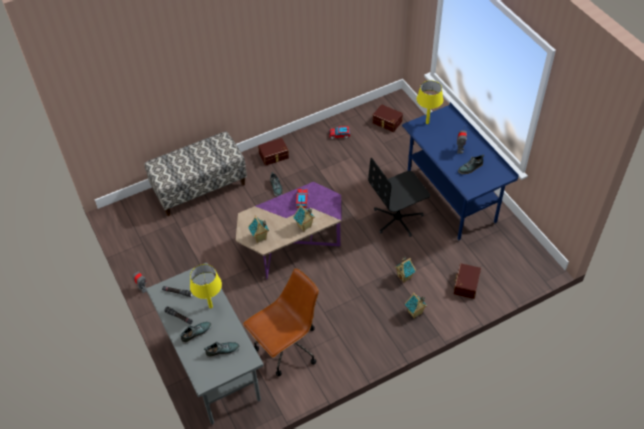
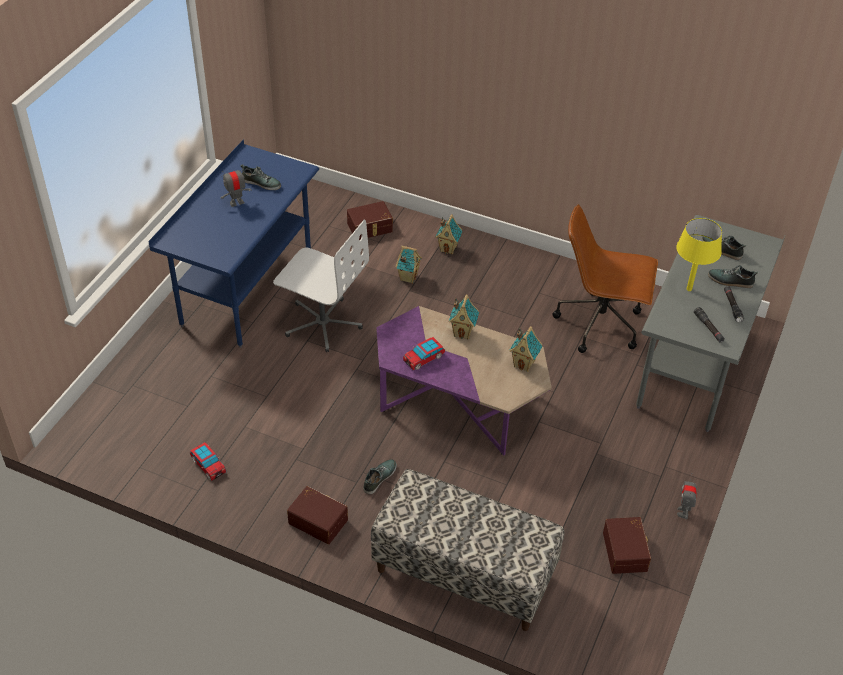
camera: 130 degrees left, 5 degrees down
black office chair [368,158,430,237] -> white office chair [273,219,369,352]
brown storage box [372,104,403,132] -> brown storage box moved to [603,517,651,574]
yellow table lamp [417,81,443,124] -> none

